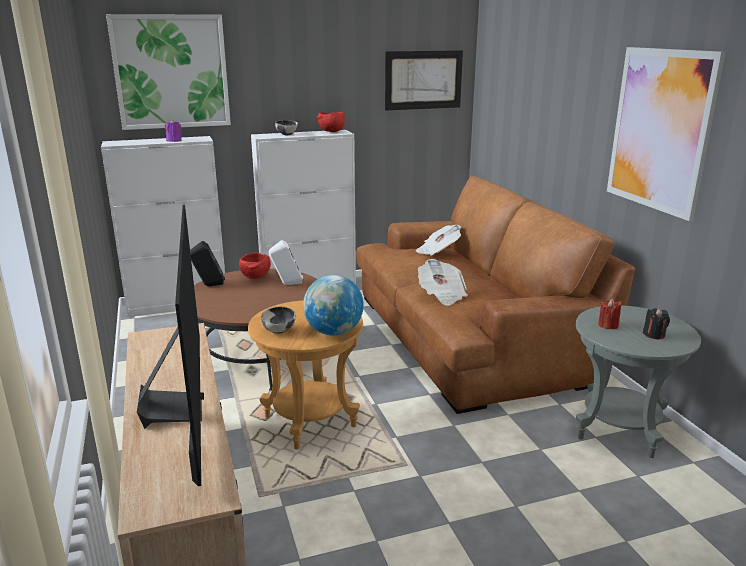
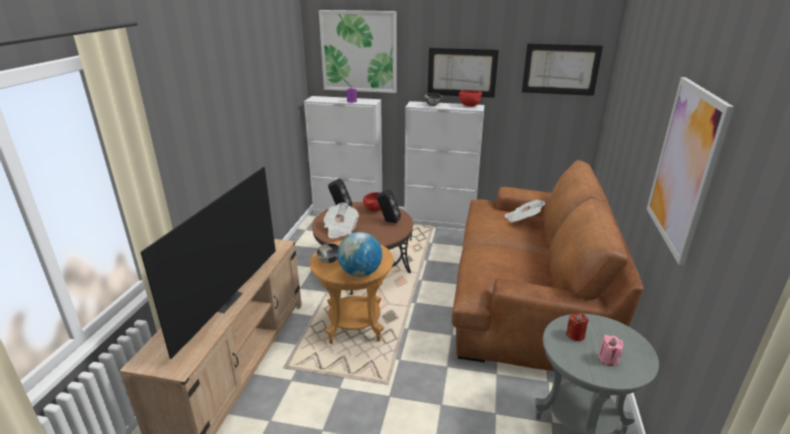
camera: 30 degrees right, 5 degrees up
white speaker [269,240,303,285] -> black speaker [377,189,401,223]
newspaper [418,259,468,306] -> newspaper moved to [323,203,359,238]
black candle [643,308,670,339] -> pink candle [599,335,623,366]
none -> picture [428,48,499,98]

